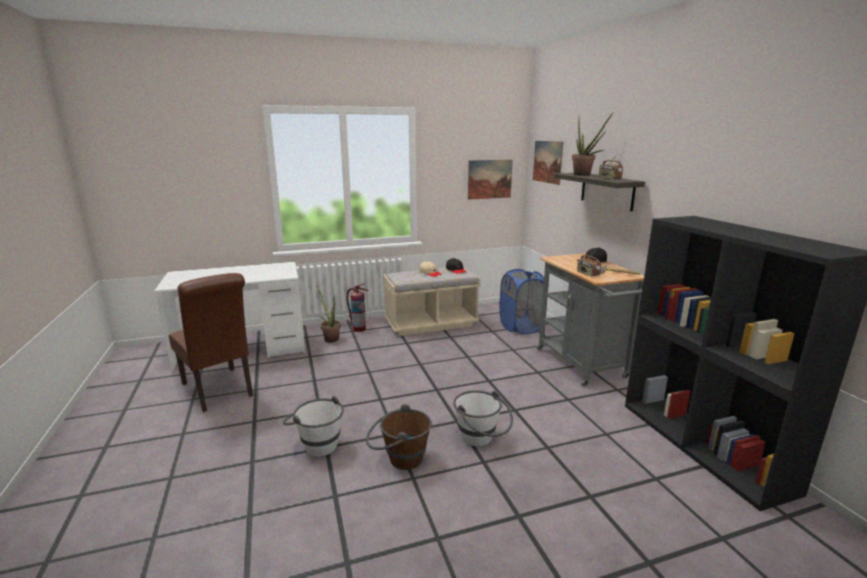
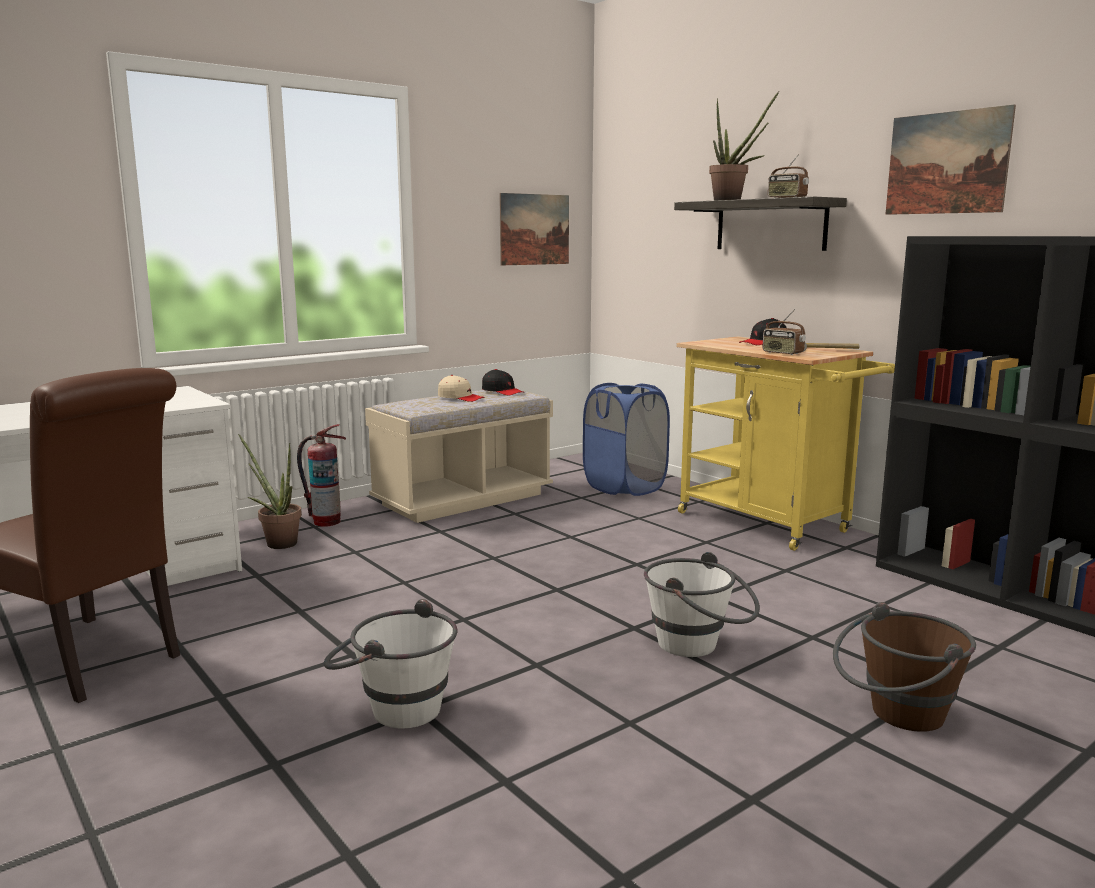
camera: 20 degrees left, 5 degrees down
brown bucket [366,404,432,470] -> brown bucket moved to [833,602,976,732]
picture [533,141,563,185] -> picture moved to [885,104,1016,215]
grey cart [537,253,644,387] -> yellow cart [676,336,895,551]

